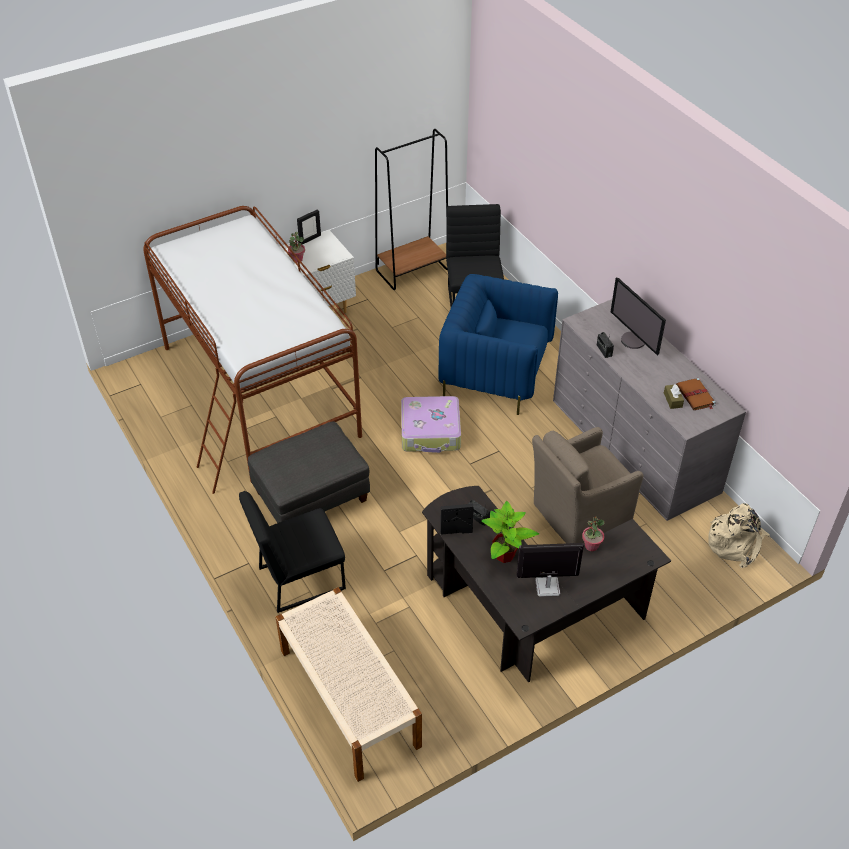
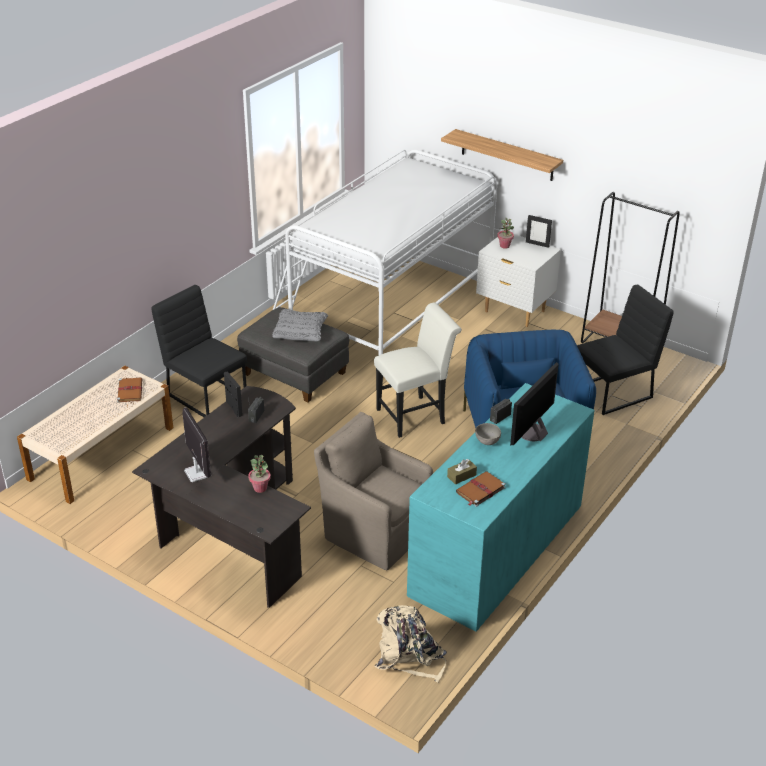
camera: 65 degrees right, 10 degrees down
brown bed [143,206,362,494] -> white bed [273,149,497,356]
suitcase [401,396,461,453] -> white chair [374,302,462,438]
potted plant [481,501,539,563] -> none
grey dresser [553,299,746,521] -> turquoise dresser [407,383,595,632]
none -> brown book [117,378,142,403]
none -> grey pillow [272,309,328,342]
none -> shelf [441,129,563,181]
none -> grey bowl [475,423,501,445]

